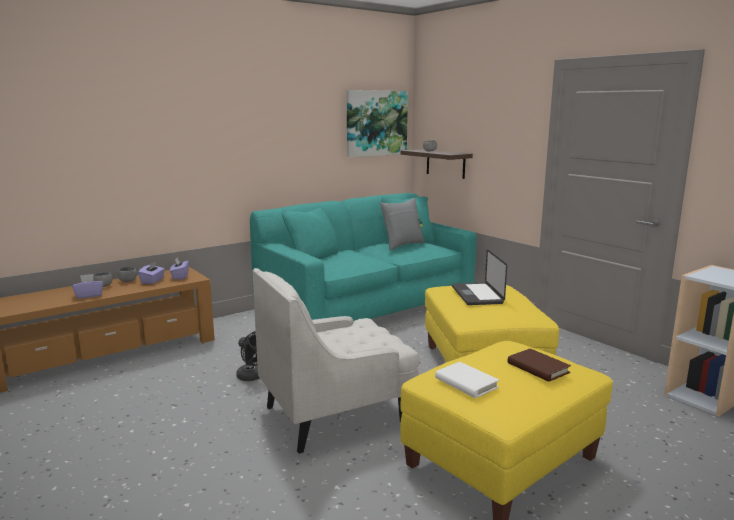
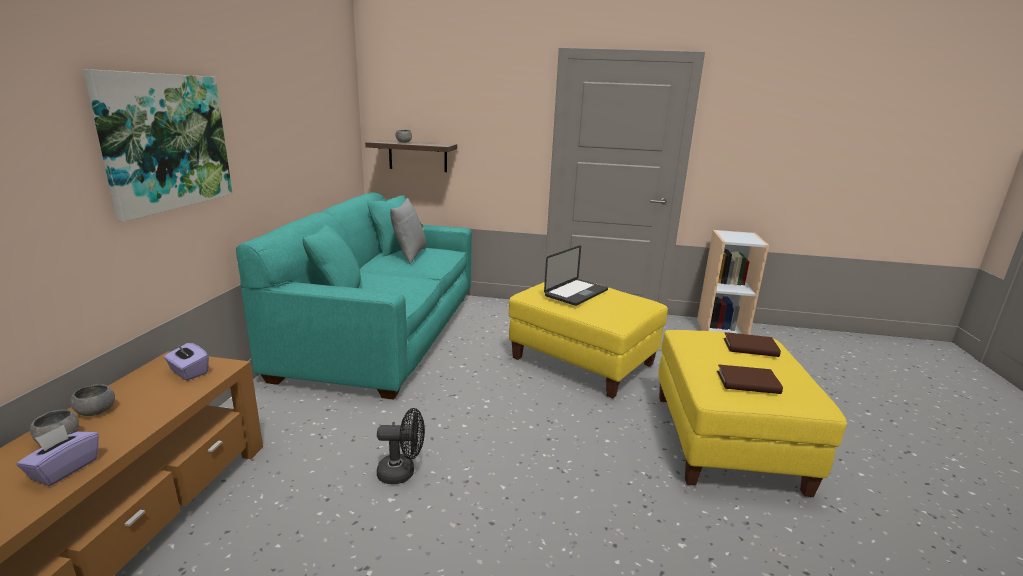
camera: 45 degrees left, 5 degrees up
purple tissue box [138,262,165,284] -> none
white armchair [252,268,419,454] -> none
picture [347,90,408,157] -> picture moved to [83,69,233,222]
white book [435,362,500,398] -> brown book [717,364,783,394]
laptop [452,249,507,305] -> laptop turned 90 degrees counterclockwise [544,245,608,306]

